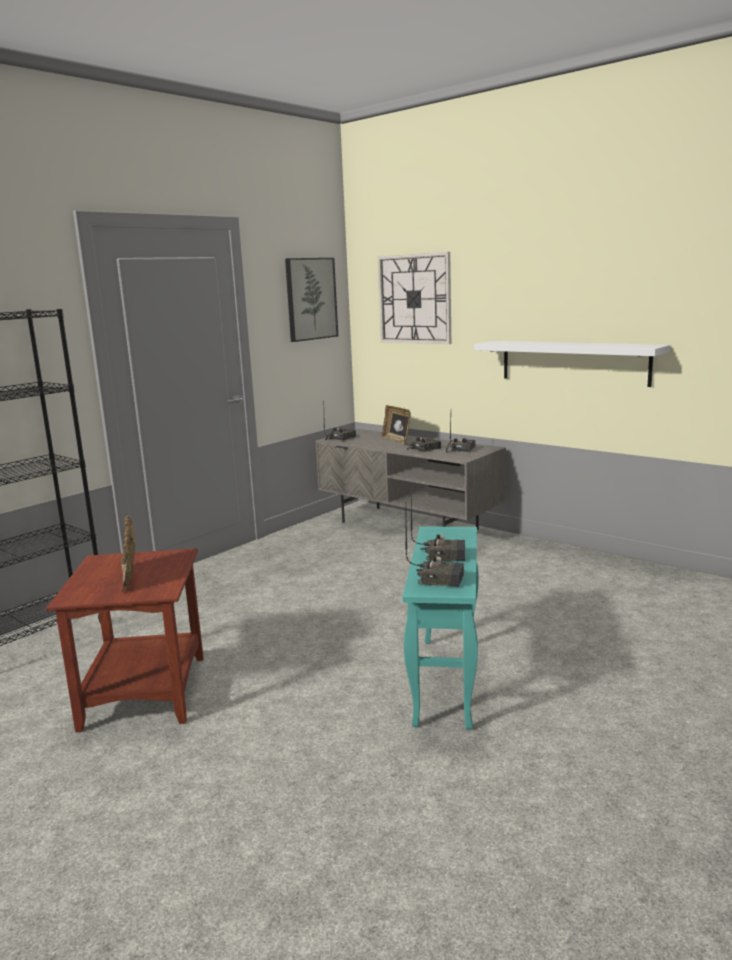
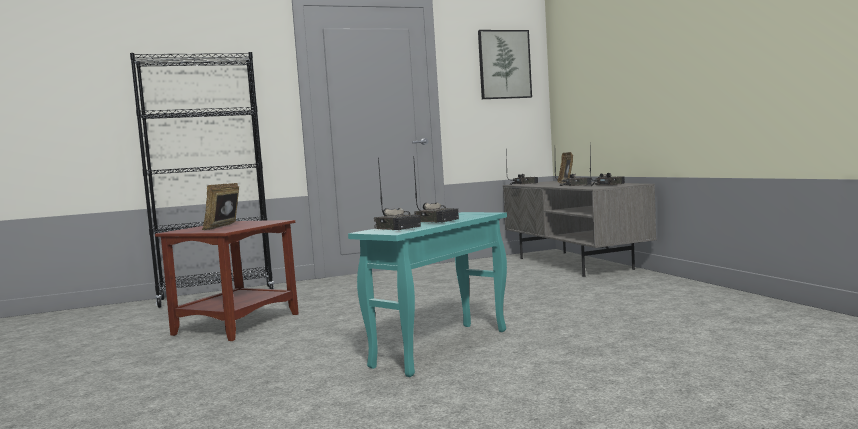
camera: 30 degrees right, 10 degrees down
wall clock [378,252,451,344] -> none
white shelf [474,341,670,387] -> none

